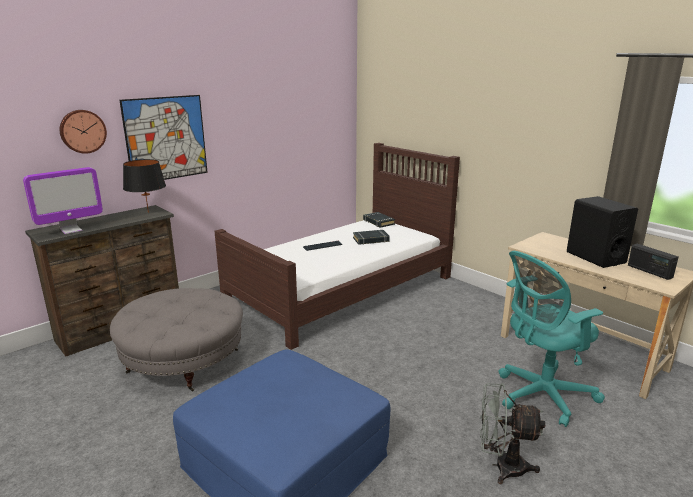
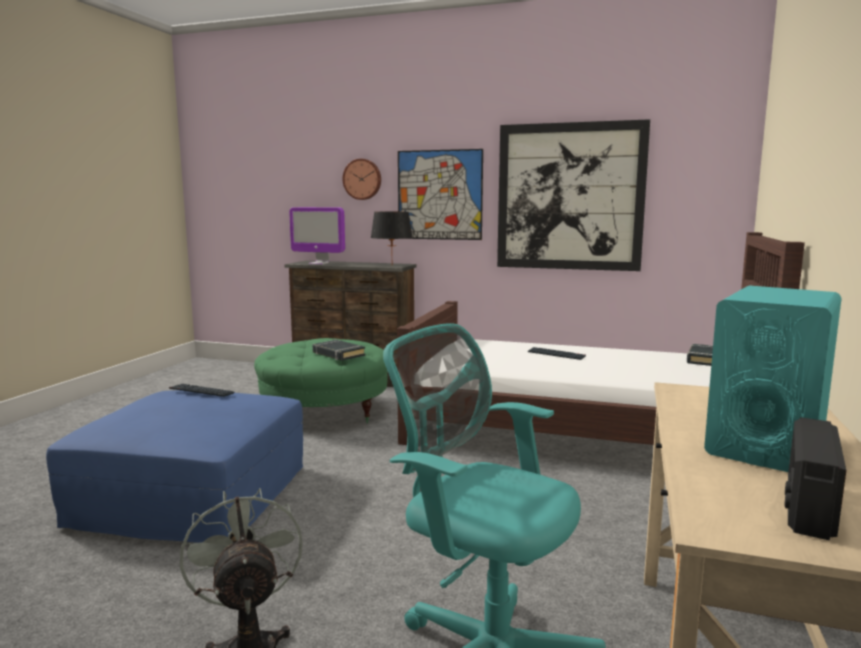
camera: 60 degrees right, 10 degrees down
grey ottoman [110,288,243,391] -> green ottoman [254,338,388,423]
black book [353,230,390,245] -> black book moved to [312,340,365,361]
black speaker [567,196,638,268] -> turquoise speaker [704,285,842,472]
none -> keyboard [169,384,234,397]
none -> picture [497,119,650,271]

